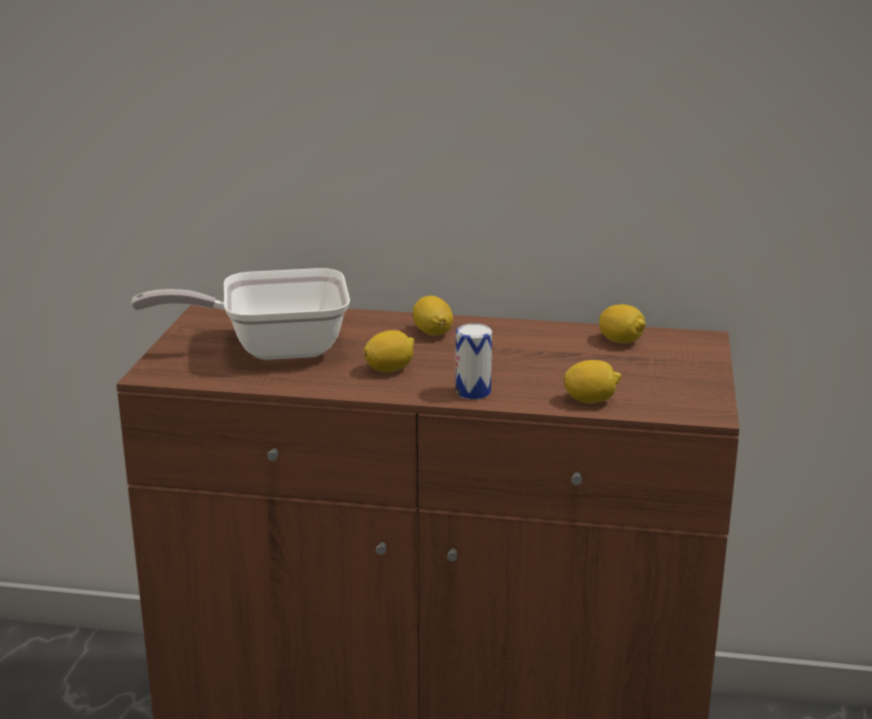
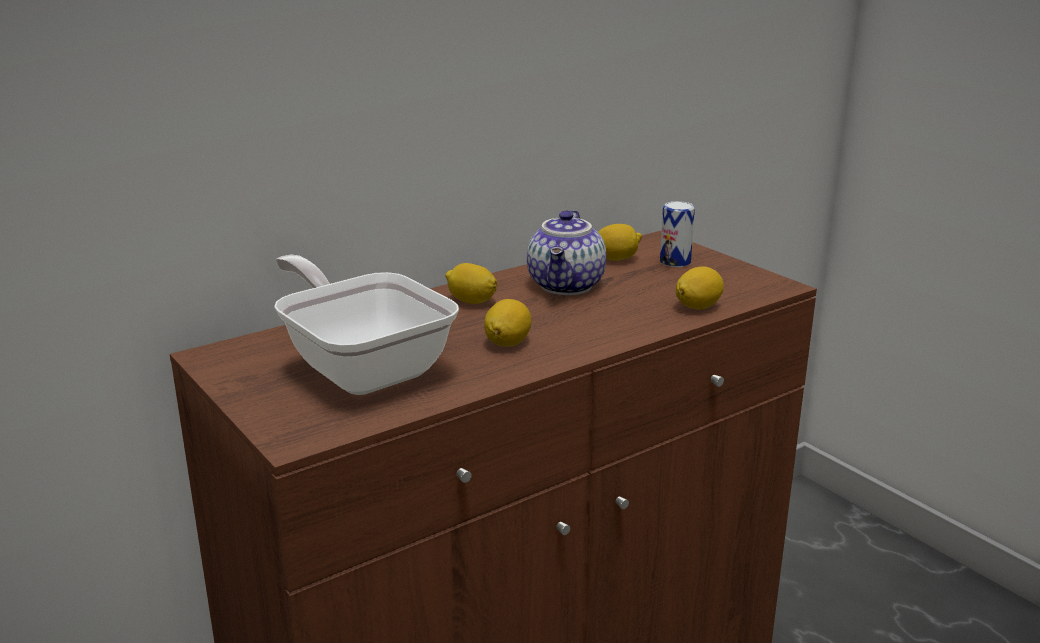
camera: 45 degrees left, 0 degrees up
frying pan [131,268,350,360] -> frying pan turned 105 degrees clockwise [274,254,459,395]
can [455,323,492,399] -> can moved to [660,201,695,267]
none -> teapot [527,210,607,295]

